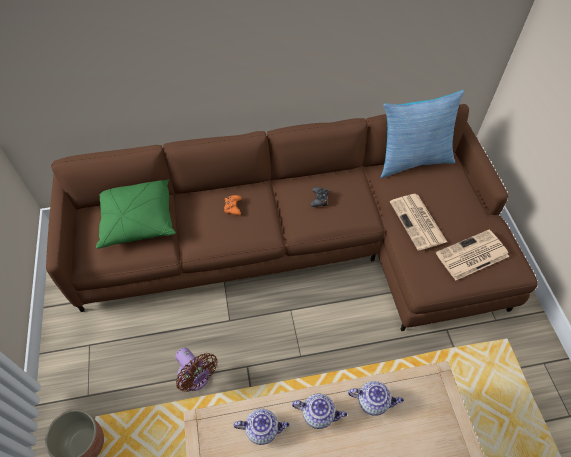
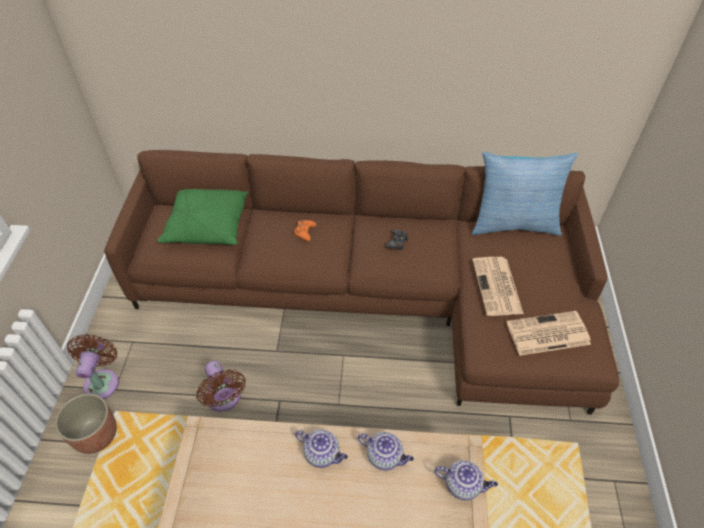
camera: 15 degrees right, 5 degrees down
teapot [234,409,290,445] -> teapot moved to [434,460,498,500]
none -> brown fan [67,334,119,399]

